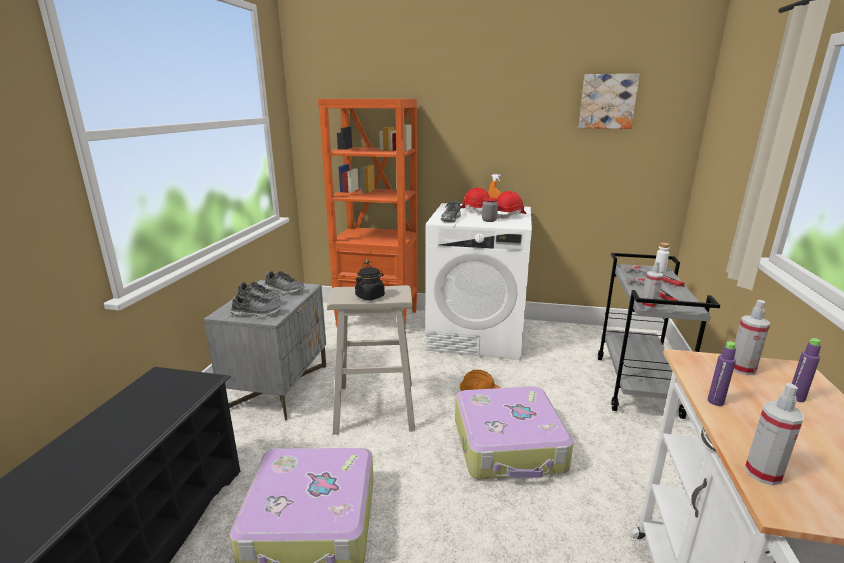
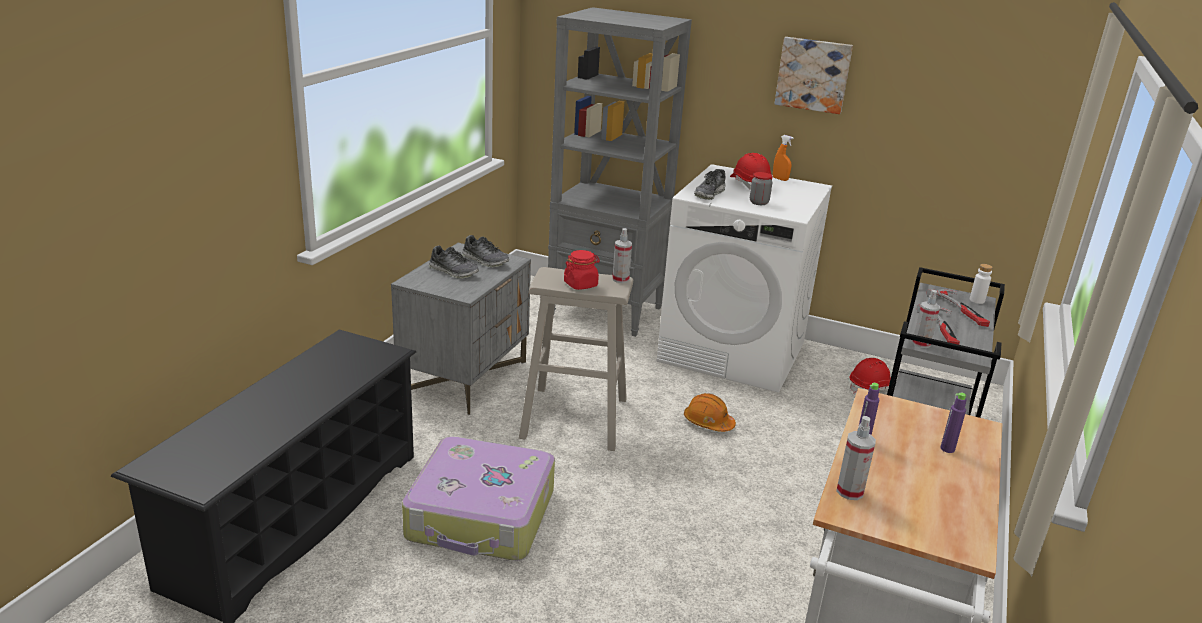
camera: 10 degrees right, 5 degrees up
shoe [231,293,282,317] -> none
orange bookcase [318,99,418,330] -> grey bookcase [548,7,692,337]
black jar [355,267,385,301] -> red jar [564,250,600,290]
suitcase [455,386,574,479] -> none
red hard hat [497,191,526,219] -> red hard hat moved to [850,358,891,394]
picture [579,74,640,129] -> picture moved to [775,37,853,114]
spray bottle [733,300,770,375] -> spray bottle moved to [612,228,632,283]

